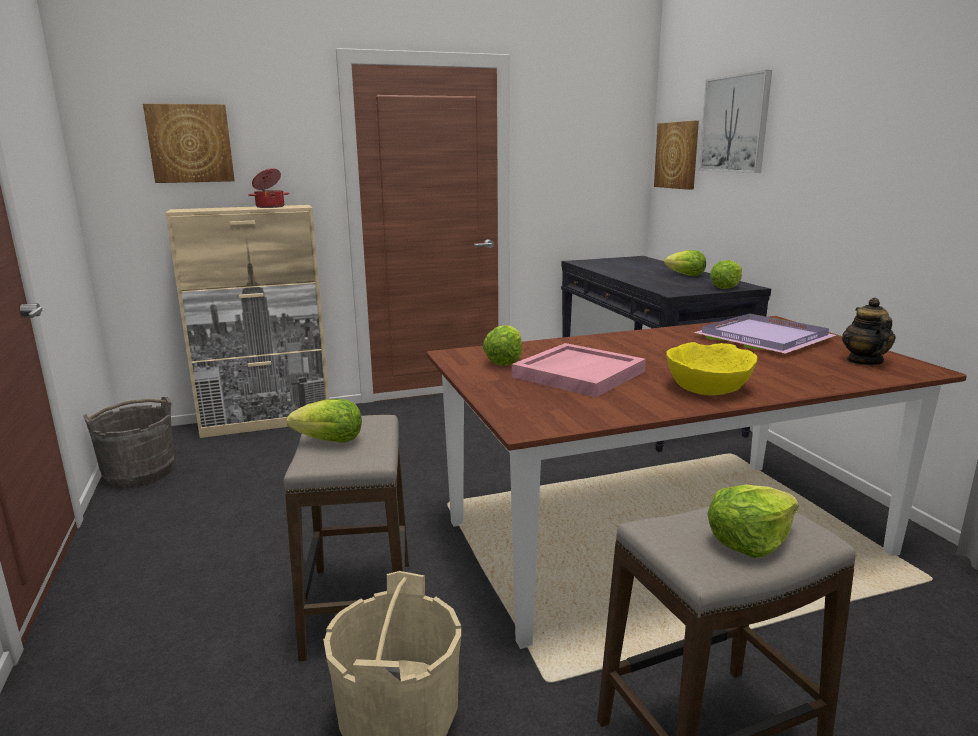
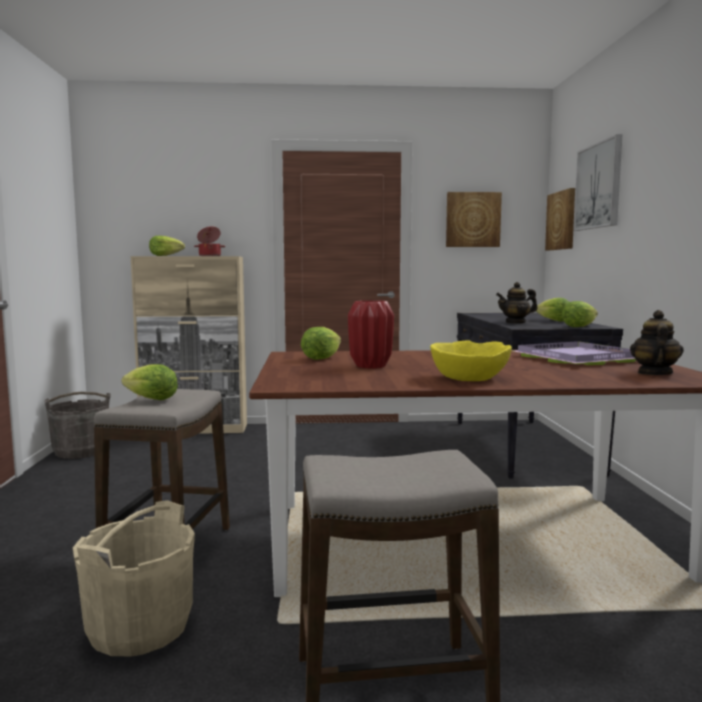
camera: 15 degrees right, 10 degrees down
picture [143,104,235,183] -> picture moved to [446,192,502,247]
pink tray [512,343,646,398] -> red vase [348,300,394,369]
lettuce [708,485,799,558] -> lettuce moved to [149,236,185,256]
none -> teapot [496,282,538,324]

